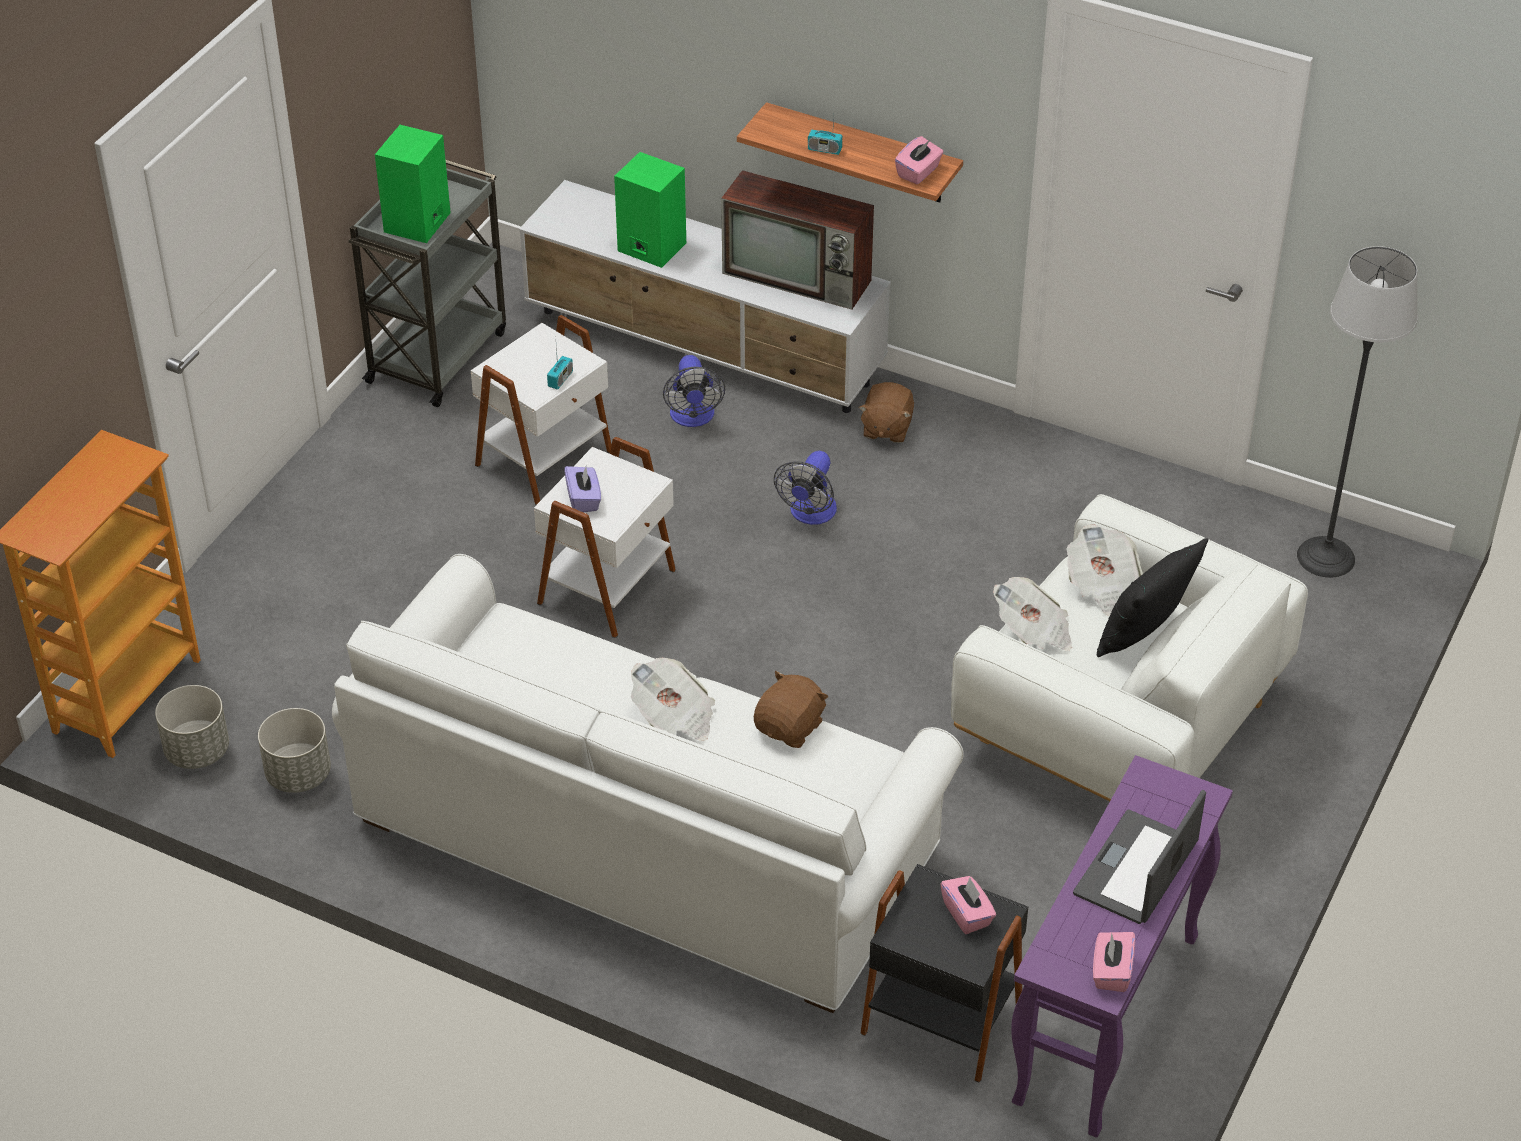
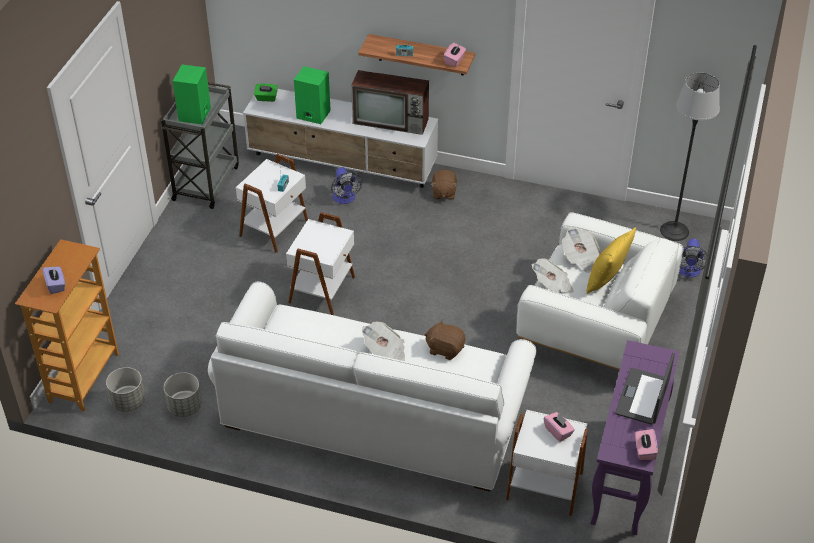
camera: 10 degrees left, 0 degrees up
purple tissue box [564,464,601,512] -> purple tissue box moved to [42,265,65,294]
brown plush toy [754,671,828,748] -> brown plush toy turned 90 degrees counterclockwise [425,319,465,360]
fan [774,451,837,525] -> fan moved to [679,239,707,277]
black side table [860,864,1028,1083] -> white side table [506,410,588,516]
black pillow [1097,538,1208,657] -> yellow pillow [586,228,636,294]
none -> green tissue box [254,83,278,102]

